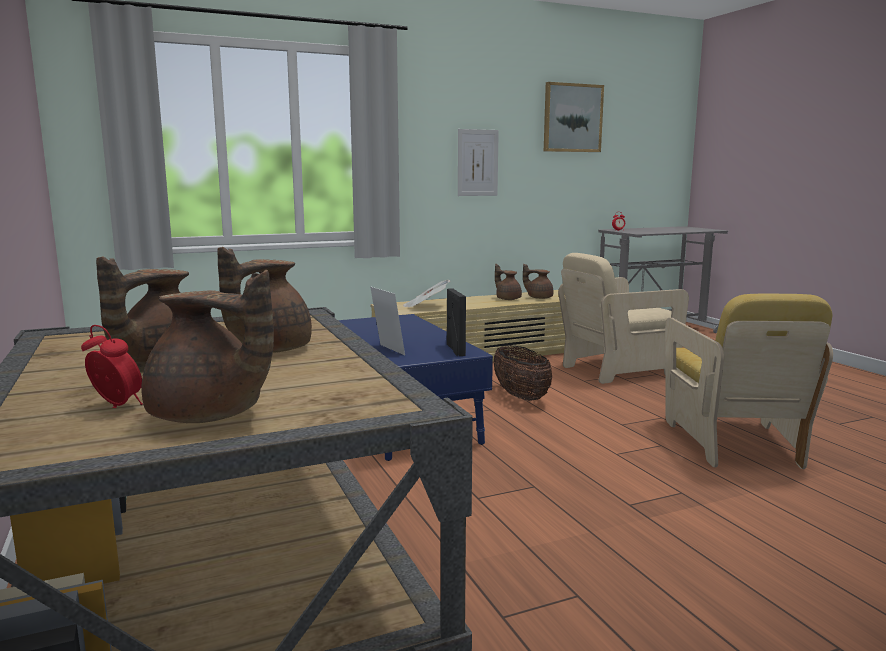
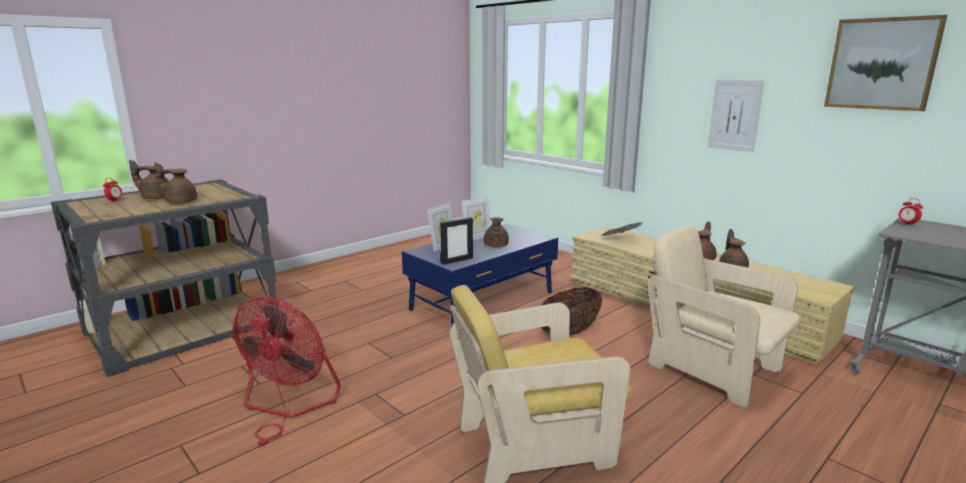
camera: 70 degrees right, 5 degrees up
brown teapot [142,270,274,423] -> brown teapot moved to [484,217,509,248]
none -> red fan [231,297,341,447]
none -> picture frame [461,197,491,240]

